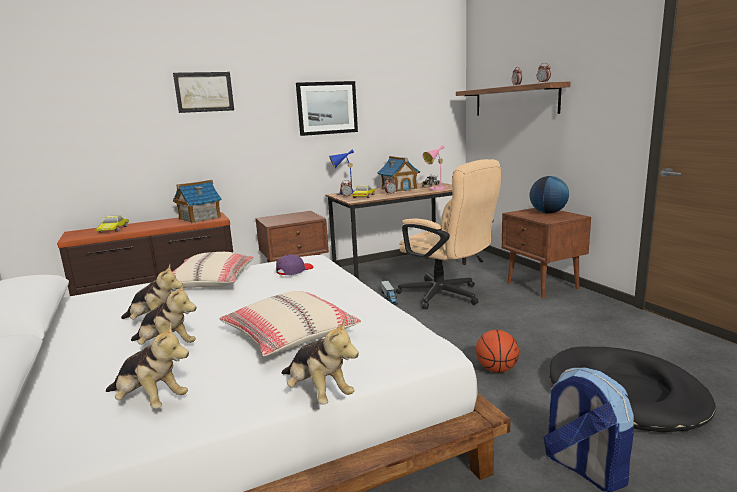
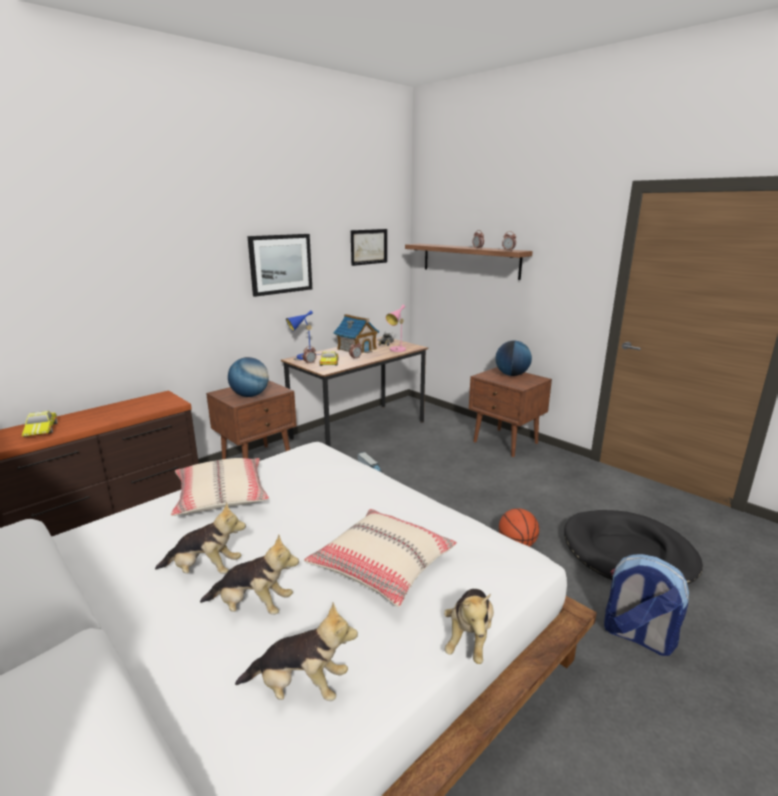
camera: 20 degrees left, 5 degrees up
picture [173,72,234,113] -> picture moved to [351,229,387,266]
toy house [173,180,222,223] -> none
purple cap [276,254,313,275] -> none
plush toy [282,318,359,405] -> plush toy turned 75 degrees clockwise [444,589,494,664]
beige office chair [396,159,501,309] -> none
none -> globe [228,357,269,397]

